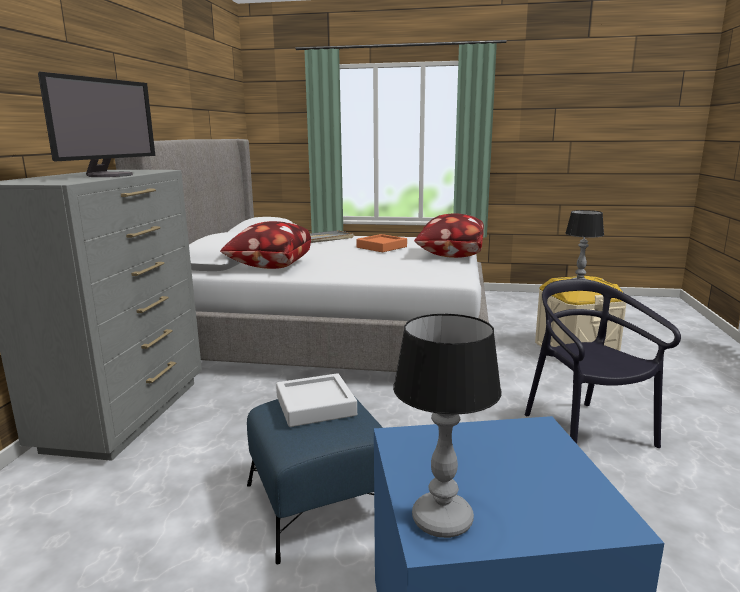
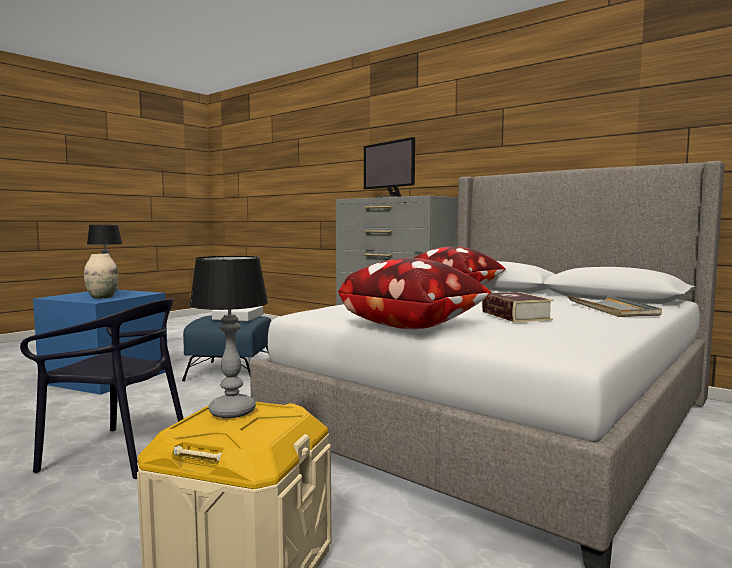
camera: 120 degrees right, 10 degrees down
orange tray [356,234,407,252] -> book [482,292,554,322]
none -> beige vase [84,254,119,299]

